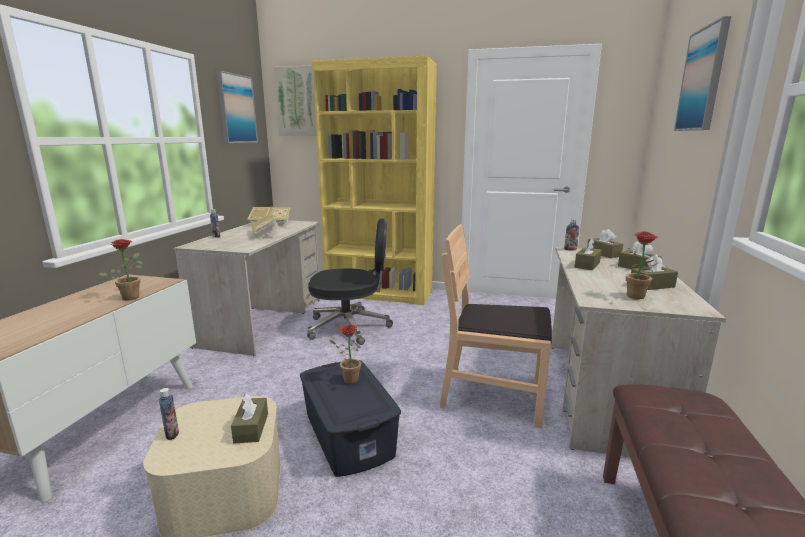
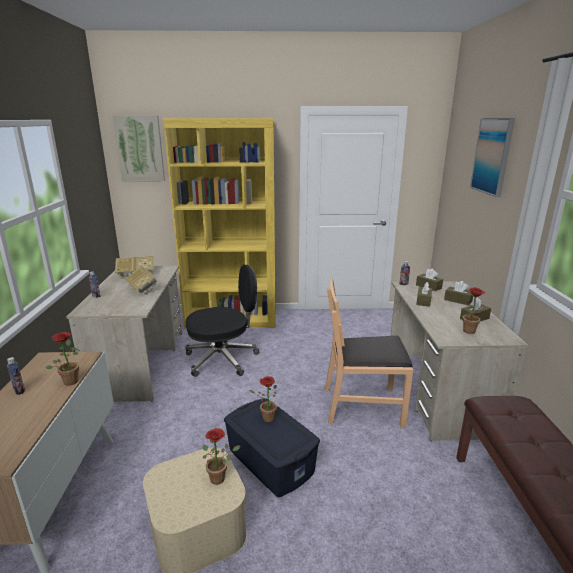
camera: 15 degrees left, 5 degrees up
bottle [159,388,179,440] -> bottle moved to [7,357,25,395]
picture [217,70,258,143] -> none
brown tissue box [231,393,268,443] -> potted plant [203,428,240,485]

